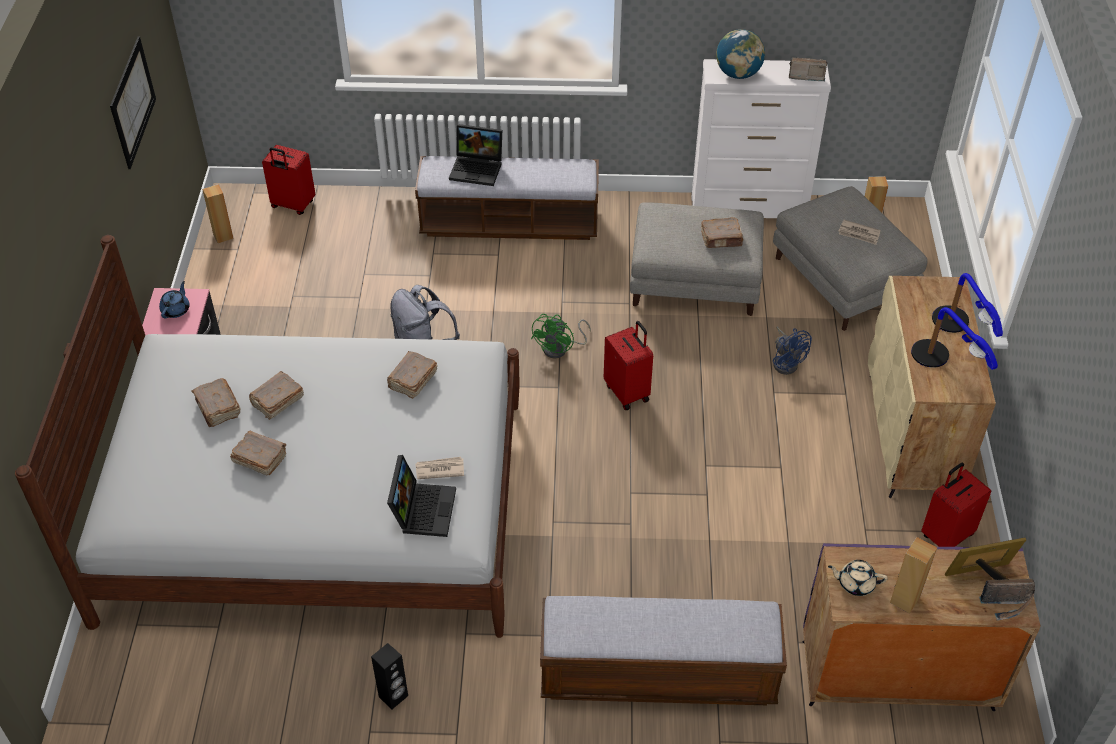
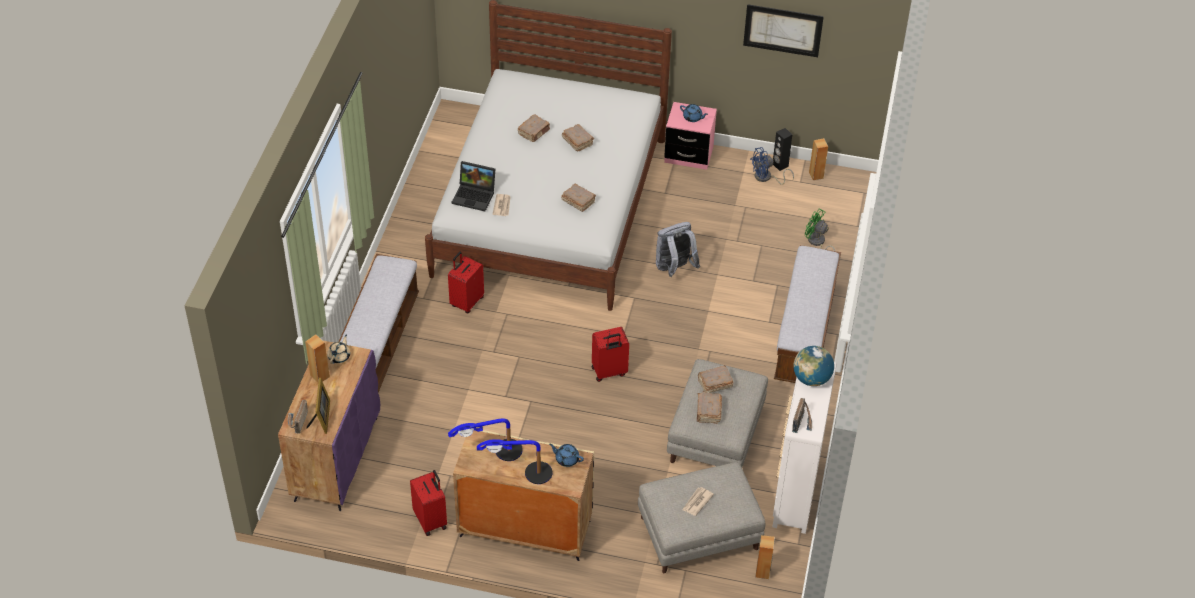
camera: 100 degrees right, 0 degrees up
brown book [191,378,241,427] -> brown book moved to [698,365,733,393]
red suitcase [262,145,315,215] -> red suitcase moved to [448,252,484,313]
black speaker [371,643,408,710] -> black speaker moved to [773,128,792,171]
laptop [449,124,502,186] -> none
green fan [531,314,591,359] -> green fan moved to [805,208,835,251]
blue fan [773,326,812,375] -> blue fan moved to [750,147,794,185]
none -> blue teapot [549,444,584,467]

